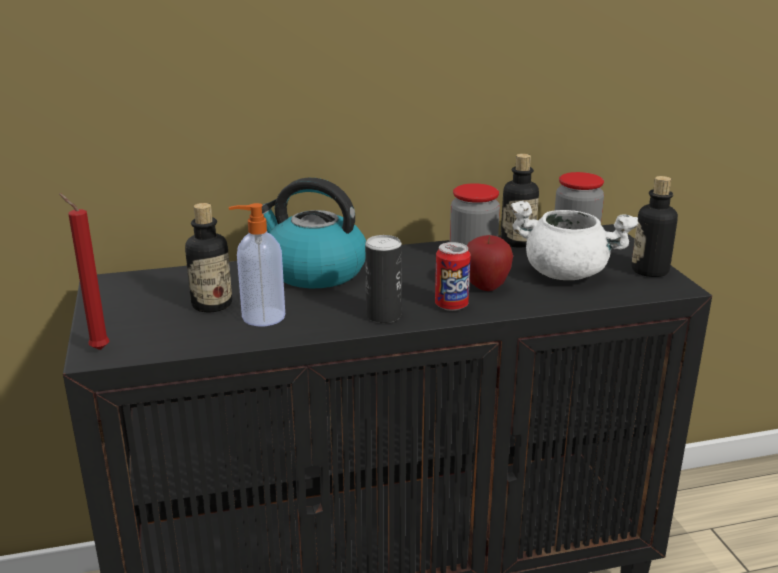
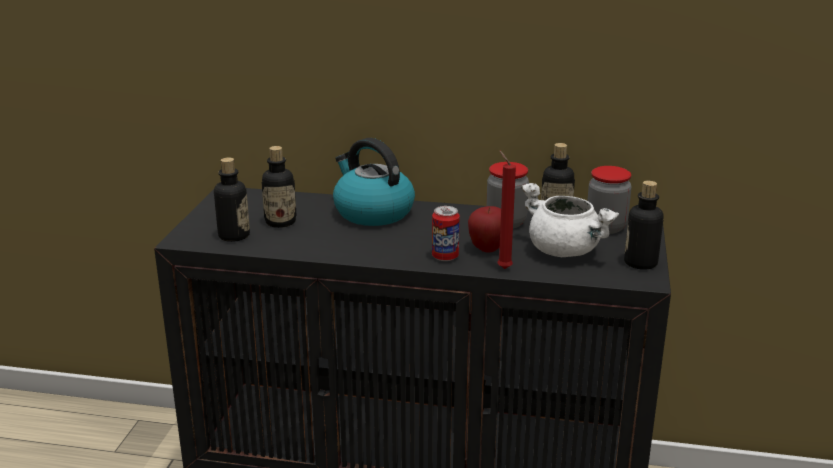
camera: 25 degrees right, 0 degrees up
red candle [59,193,110,350] -> red candle moved to [498,150,516,269]
soap dispenser [229,203,285,326] -> none
can [365,235,402,323] -> none
none -> bottle [214,157,250,242]

